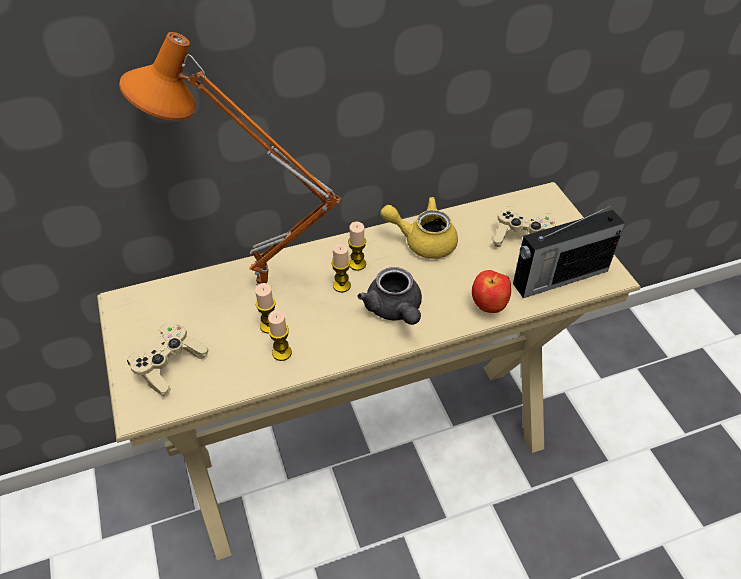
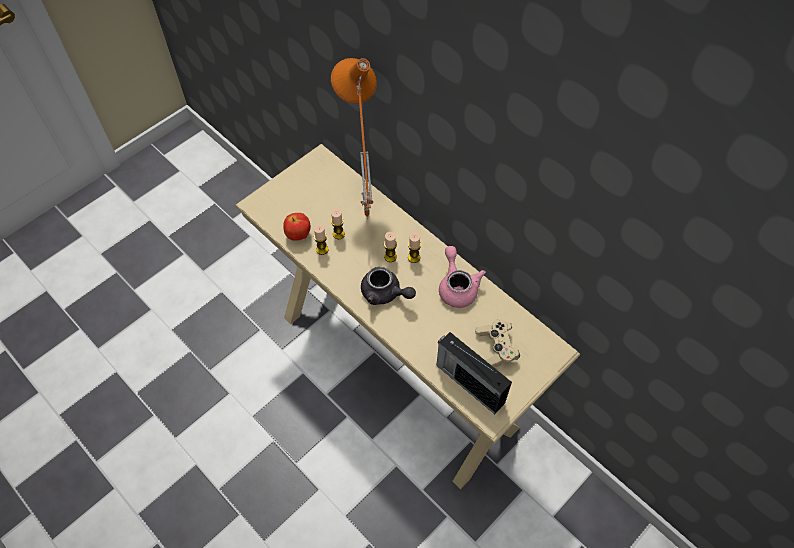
camera: 65 degrees right, 10 degrees up
beige game controller [127,323,208,397] -> none
grey teapot [357,267,422,325] -> grey teapot turned 105 degrees counterclockwise [361,267,416,305]
yellow teapot [381,197,458,259] -> pink teapot [439,246,486,308]
apple [472,270,511,313] -> apple moved to [283,213,311,241]

